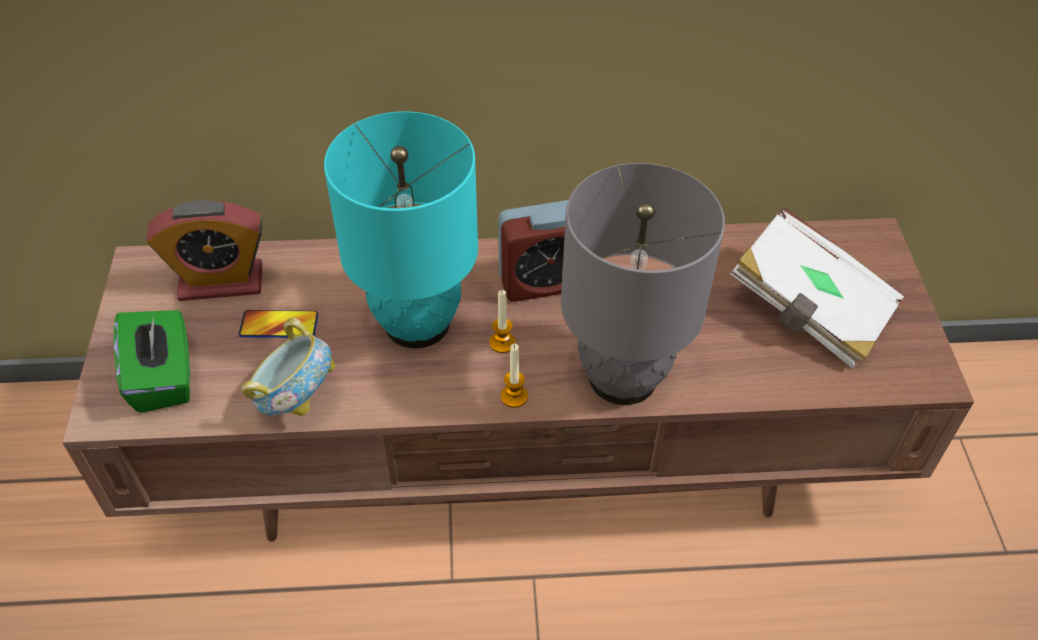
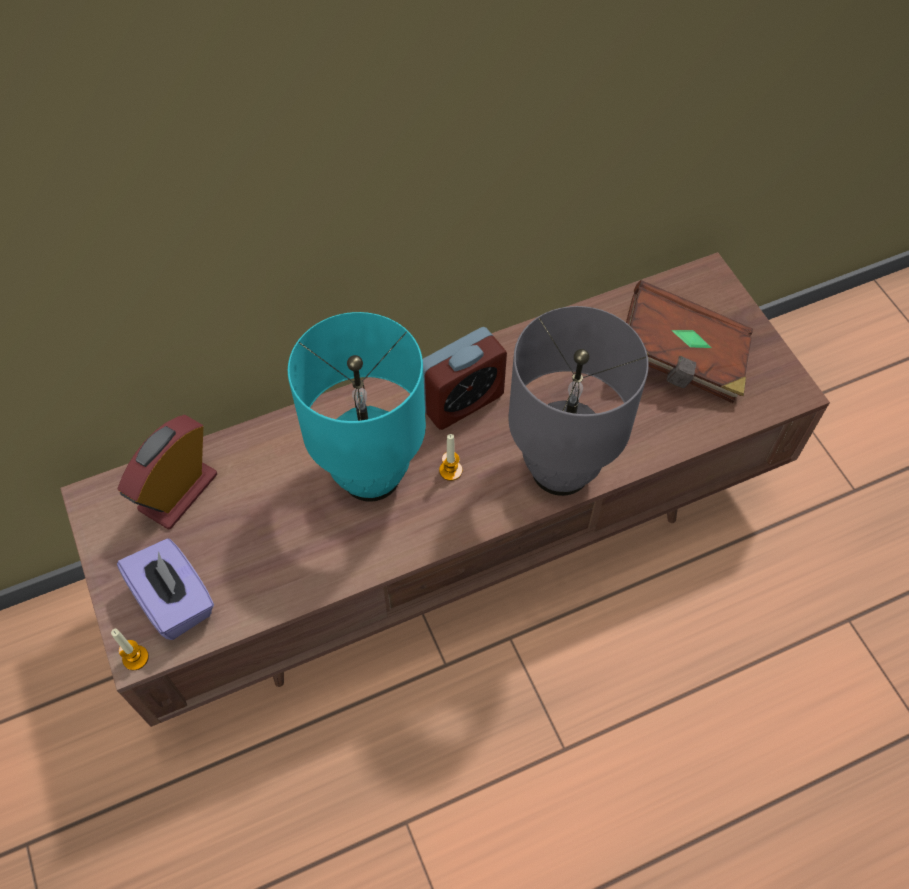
camera: 20 degrees left, 10 degrees up
green tissue box [114,309,190,413] -> purple tissue box [117,538,214,640]
alarm clock [147,200,263,301] -> alarm clock turned 150 degrees clockwise [117,415,217,529]
phone [239,310,318,338] -> none
bowl [241,318,335,416] -> none
candle [501,344,528,408] -> candle moved to [111,629,149,670]
white book [730,207,904,368] -> brown book [626,280,753,403]

